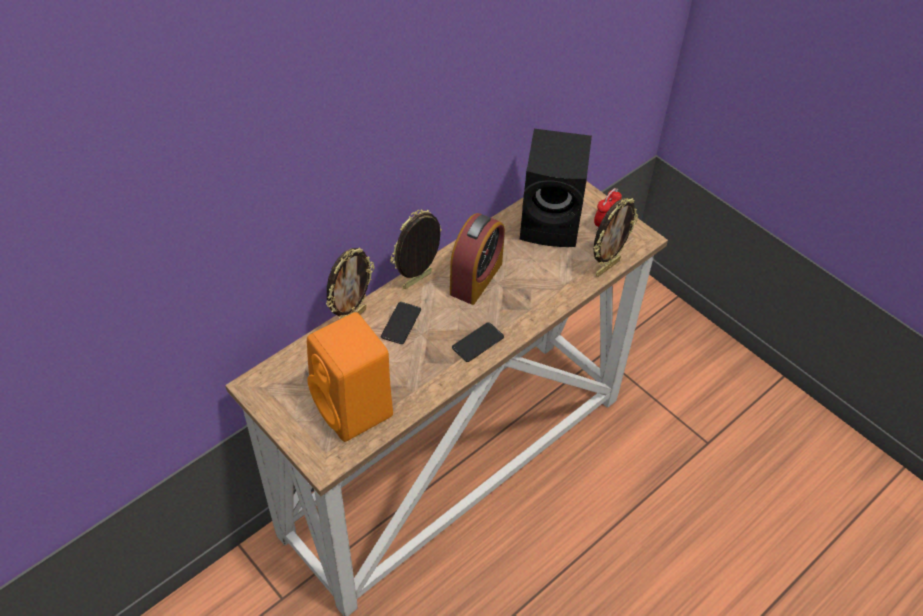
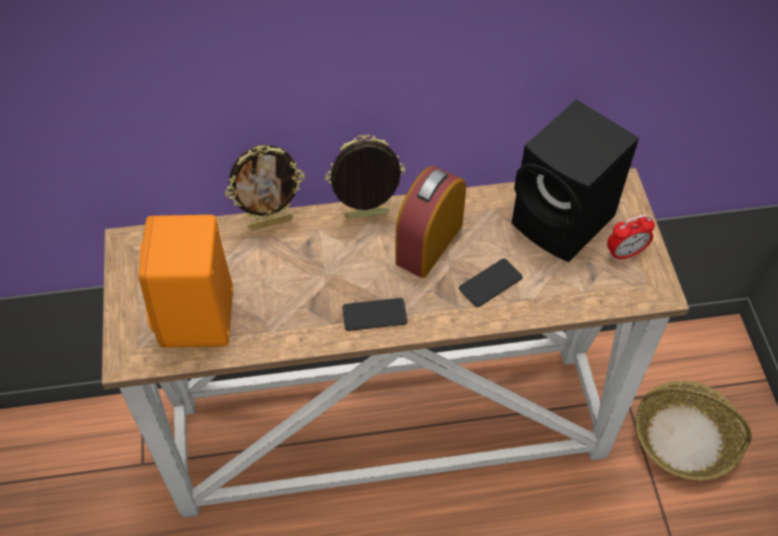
camera: 35 degrees right, 5 degrees up
phone [381,302,421,344] -> phone moved to [459,259,523,307]
alarm clock [450,213,505,305] -> alarm clock turned 150 degrees clockwise [395,166,466,278]
picture frame [594,198,638,277] -> none
none -> basket [635,380,752,480]

